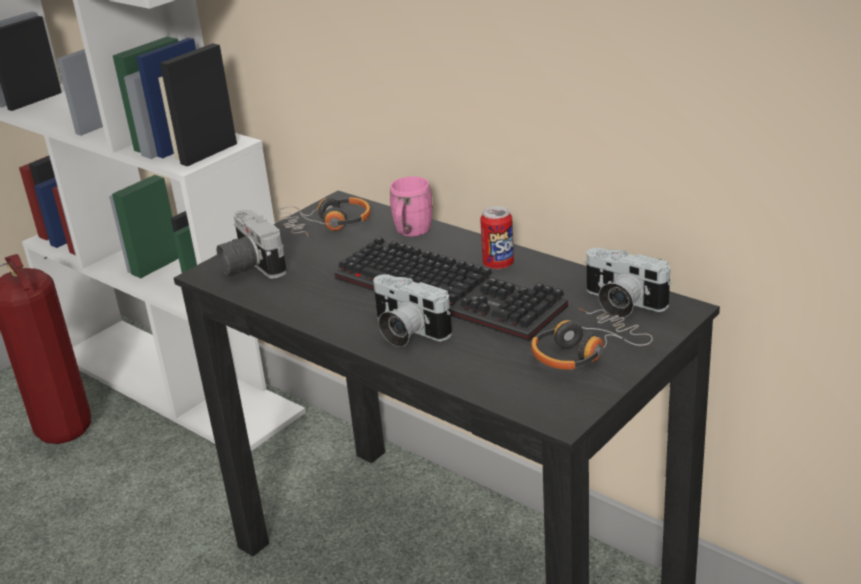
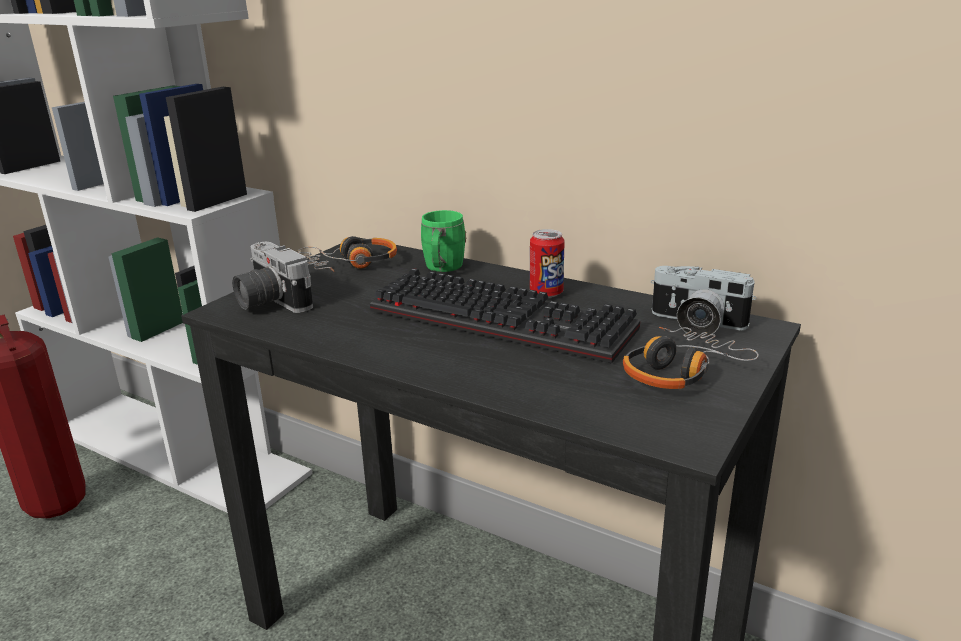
camera: 10 degrees left, 5 degrees down
camera [373,274,452,347] -> none
pink mug [390,176,434,237] -> green mug [421,210,467,272]

